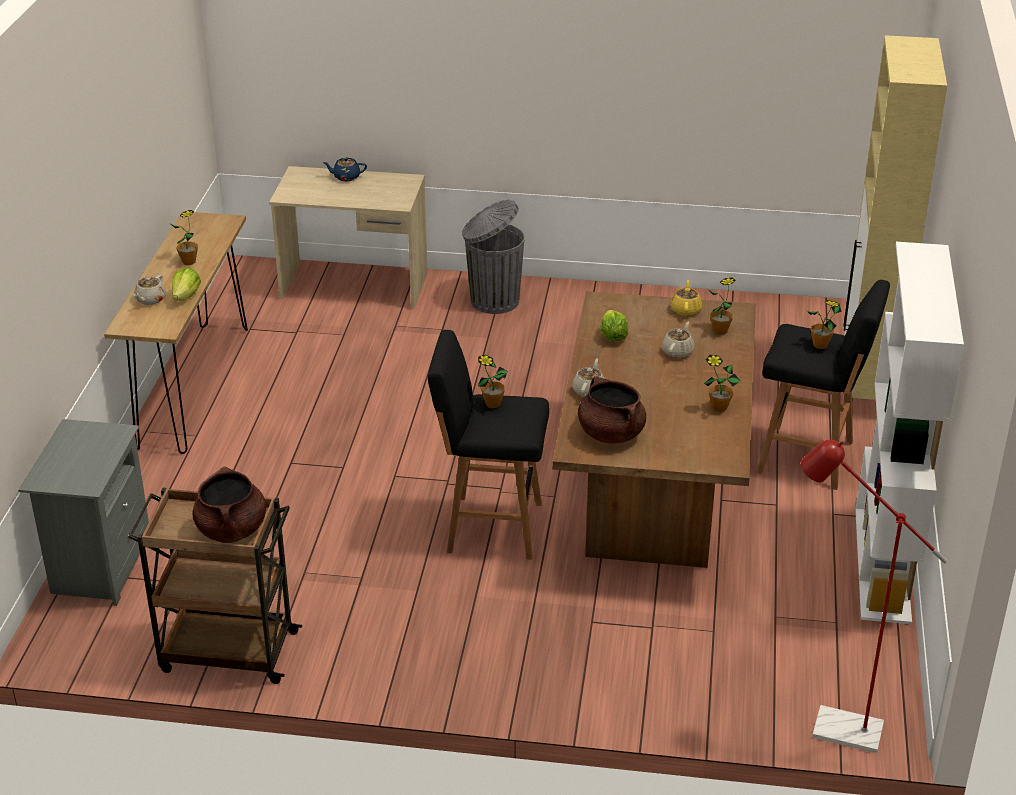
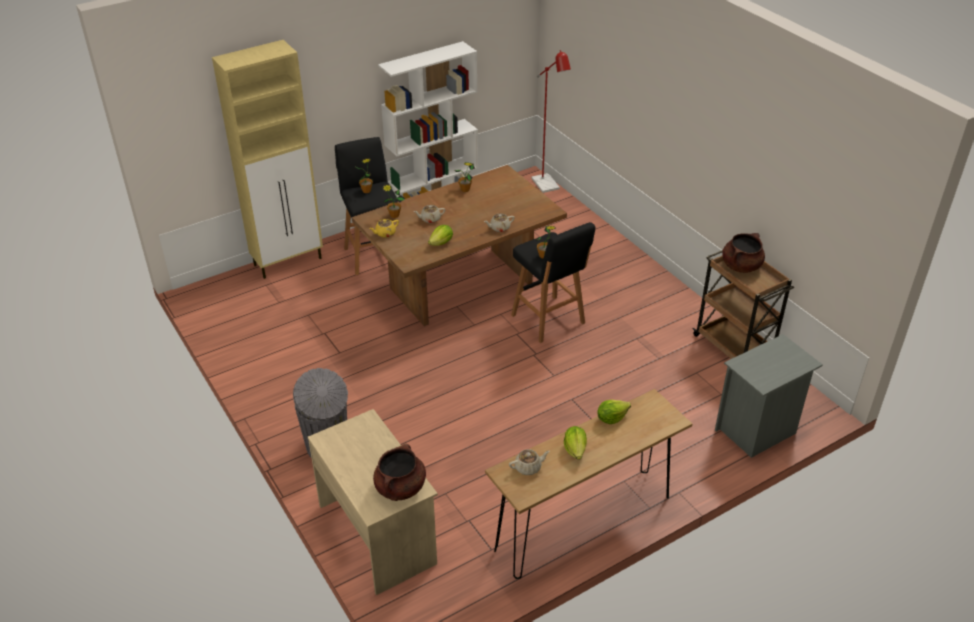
camera: 130 degrees left, 5 degrees up
beige teapot [134,275,166,305] -> beige teapot moved to [509,449,550,475]
potted plant [171,210,198,265] -> lettuce [564,426,587,459]
blue teapot [323,157,367,181] -> none
brown cooking pot [578,377,646,443] -> brown cooking pot moved to [373,444,426,501]

